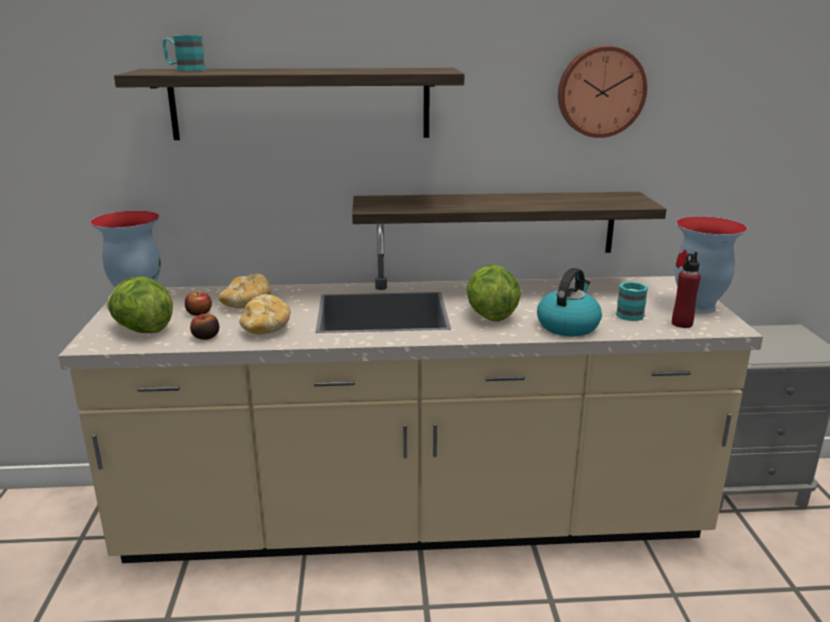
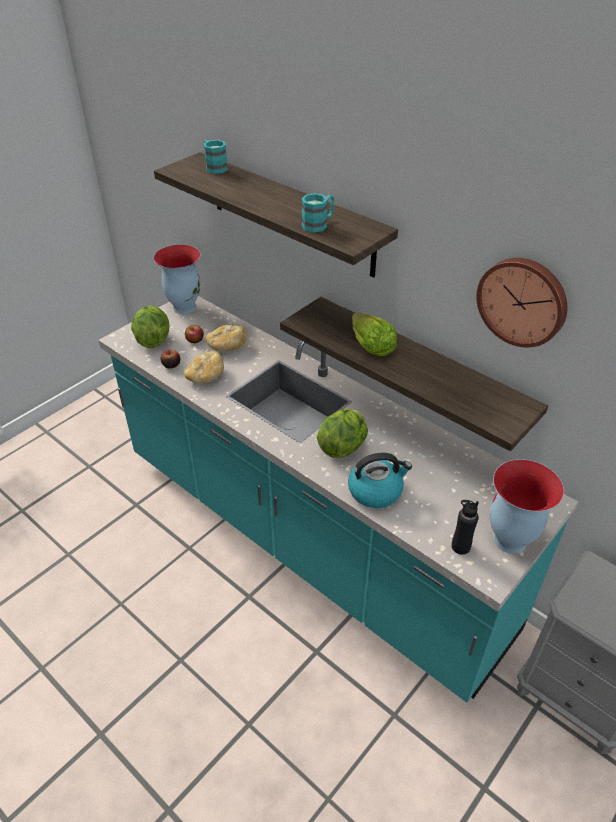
camera: 45 degrees right, 20 degrees up
beige counter [58,224,763,563] -> turquoise counter [98,296,578,703]
turquoise mug [616,281,648,321] -> turquoise mug moved to [301,193,334,232]
red bottle [672,252,701,328] -> black bottle [451,500,479,555]
none -> lettuce [352,312,397,357]

